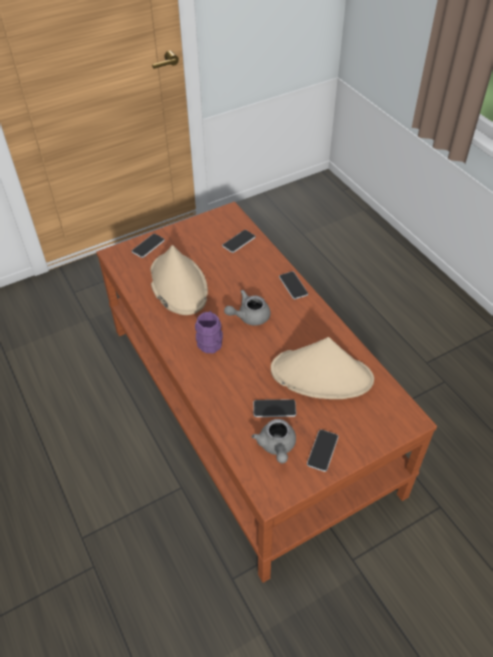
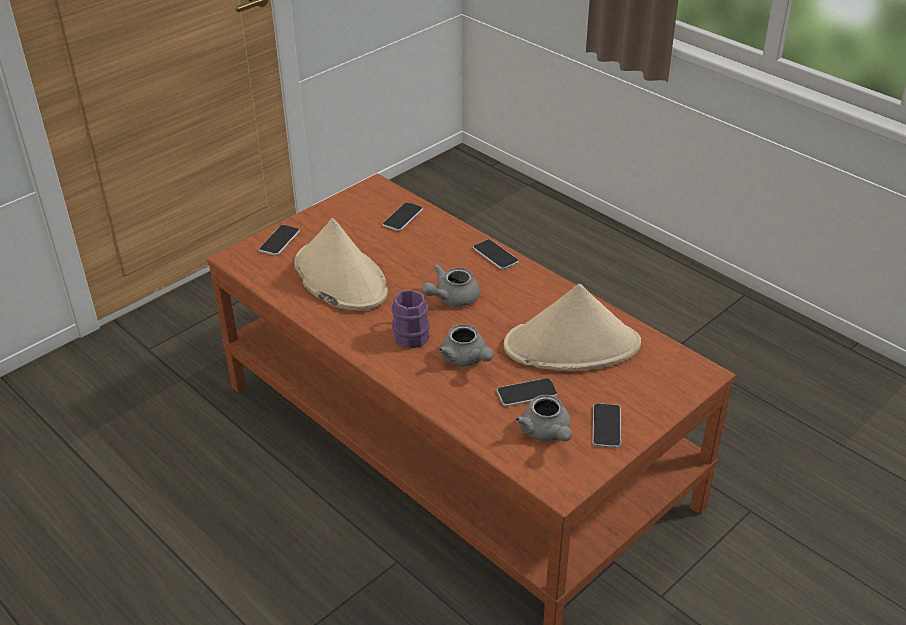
camera: 15 degrees left, 10 degrees down
none -> grey teapot [438,324,494,366]

